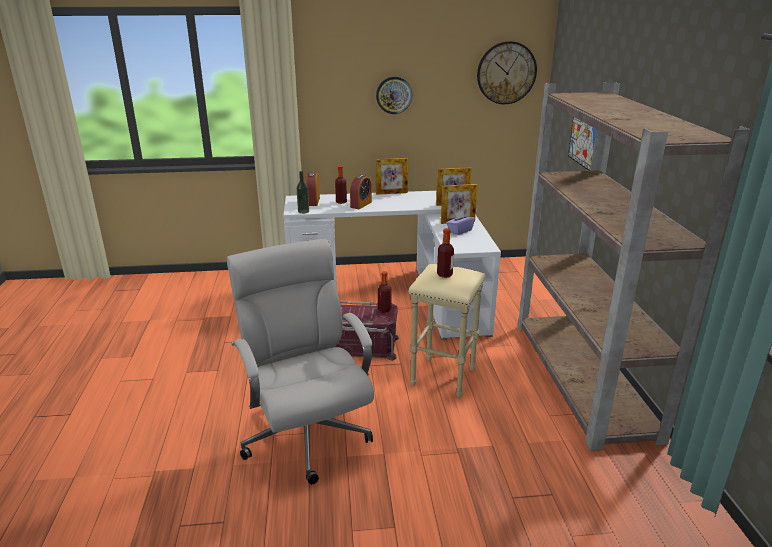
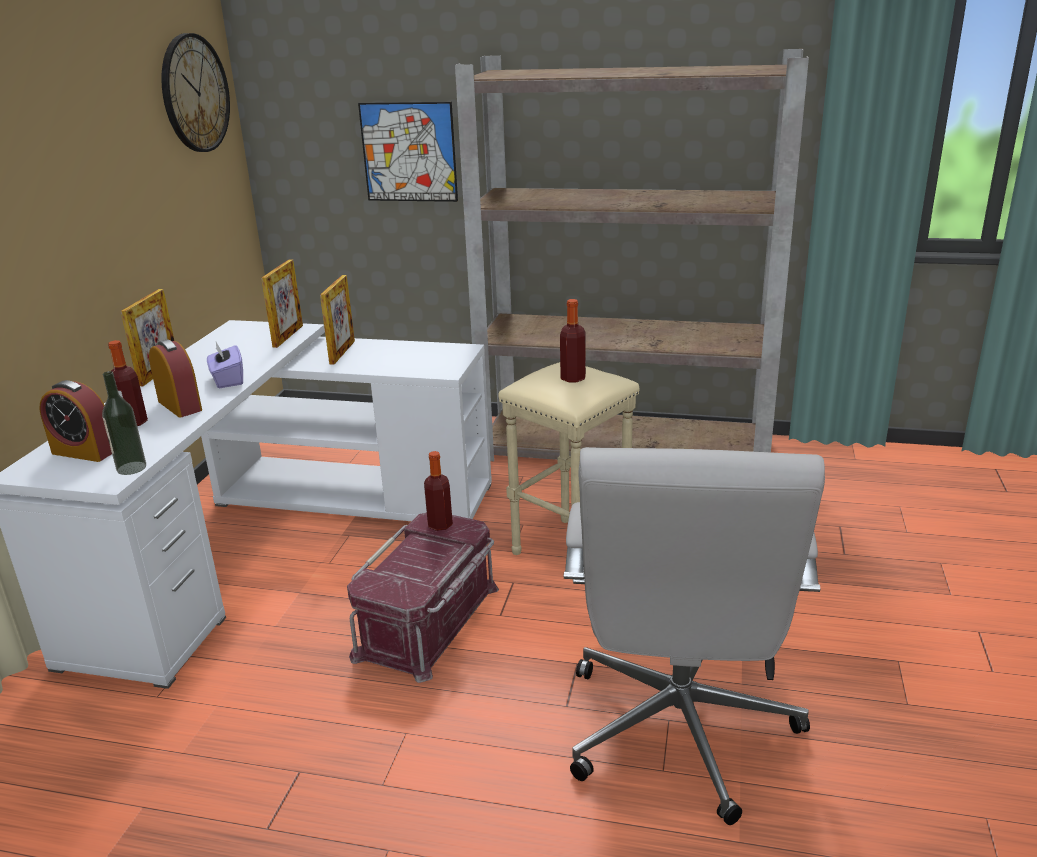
camera: 70 degrees left, 0 degrees up
grey office chair [227,239,374,484] -> grey office chair turned 75 degrees counterclockwise [564,447,825,825]
wall clock [376,76,413,114] -> none
purple tissue box [447,211,475,235] -> purple tissue box moved to [207,342,243,388]

